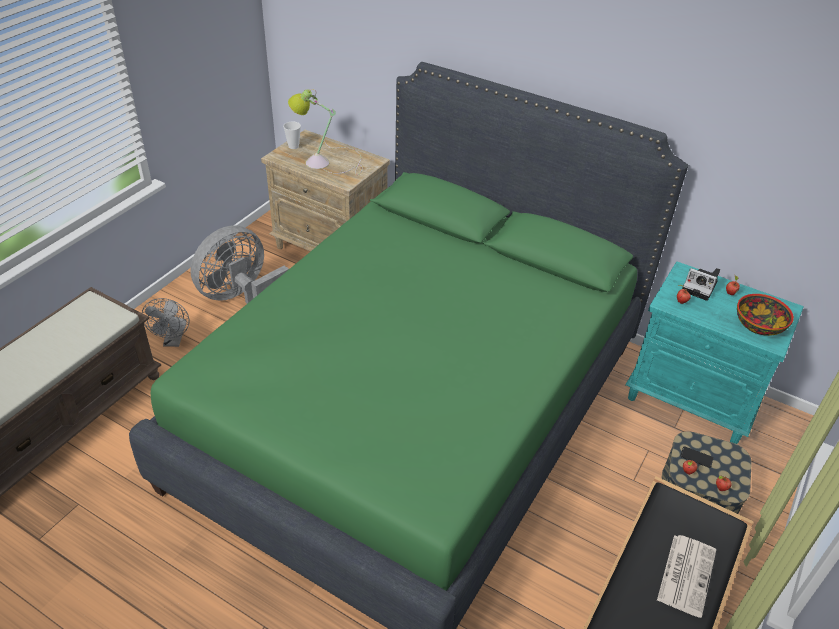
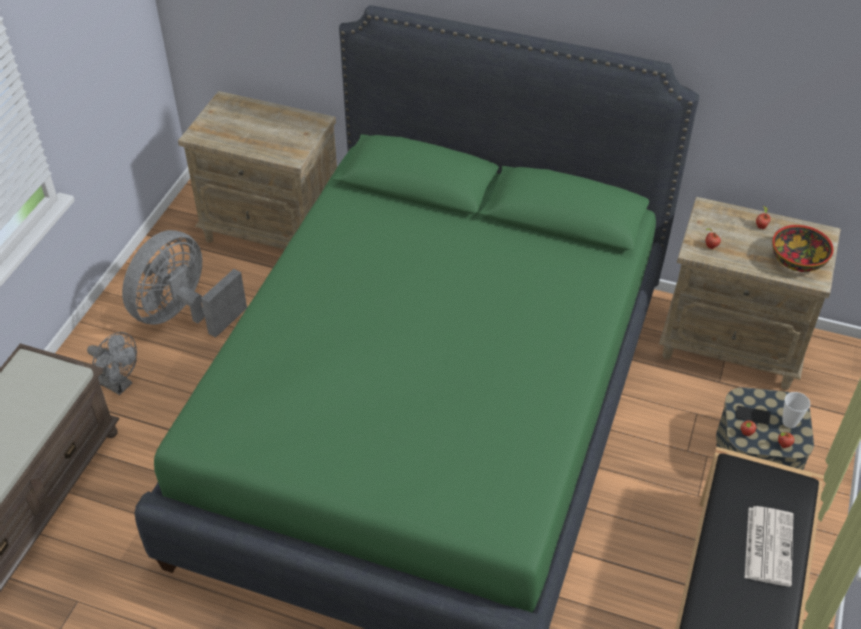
camera: 10 degrees left, 5 degrees up
grey fan [142,298,189,347] -> grey fan turned 45 degrees counterclockwise [87,332,137,395]
cup [283,121,301,149] -> cup moved to [782,392,810,428]
table lamp [288,89,363,175] -> none
turquoise nightstand [625,262,803,444] -> beige nightstand [659,197,841,390]
camera [682,268,720,301] -> none

